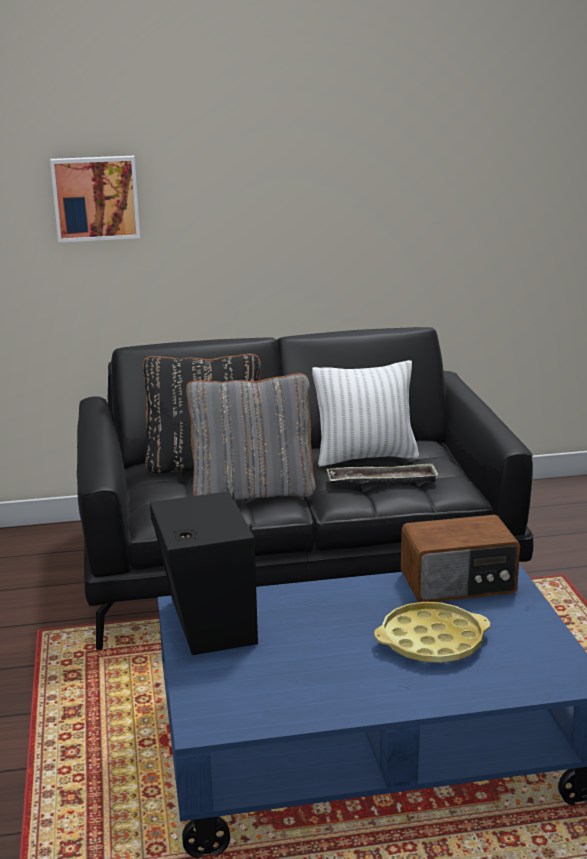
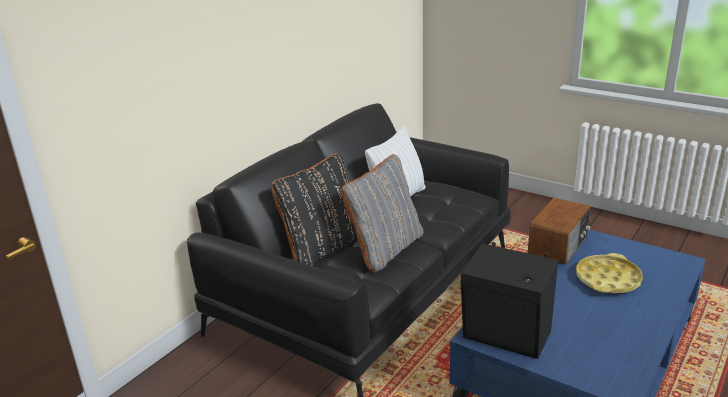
camera: 45 degrees left, 5 degrees up
picture [50,156,140,242] -> none
tray [327,463,439,484] -> none

